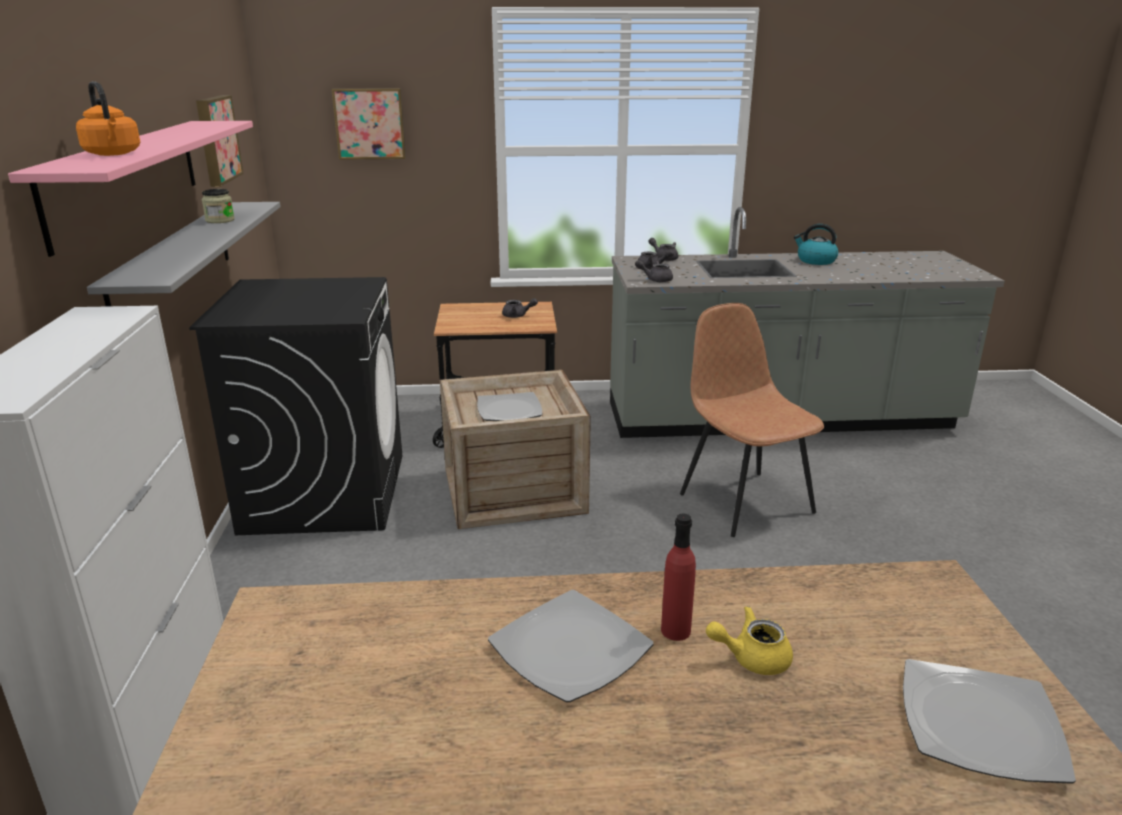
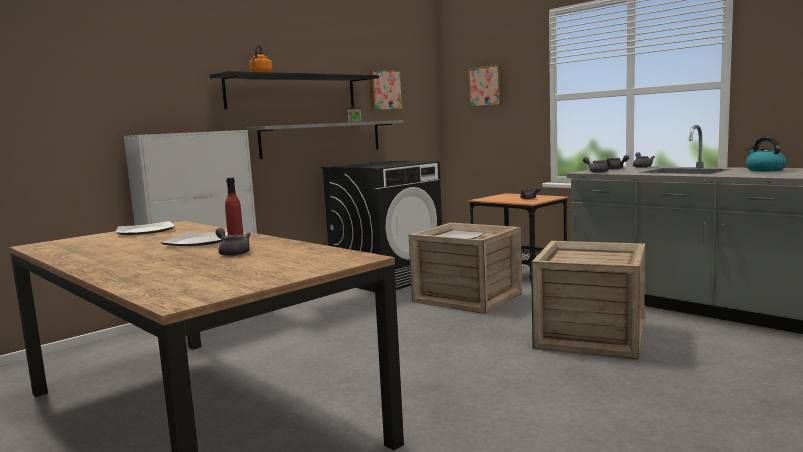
camera: 50 degrees right, 15 degrees down
pink shelf [8,121,253,257] -> black shelf [209,71,379,109]
brown chair [680,303,824,537] -> crate [531,241,645,359]
yellow teapot [706,606,793,675] -> grey teapot [216,228,251,256]
plate [903,659,1076,784] -> plate moved to [116,221,174,235]

